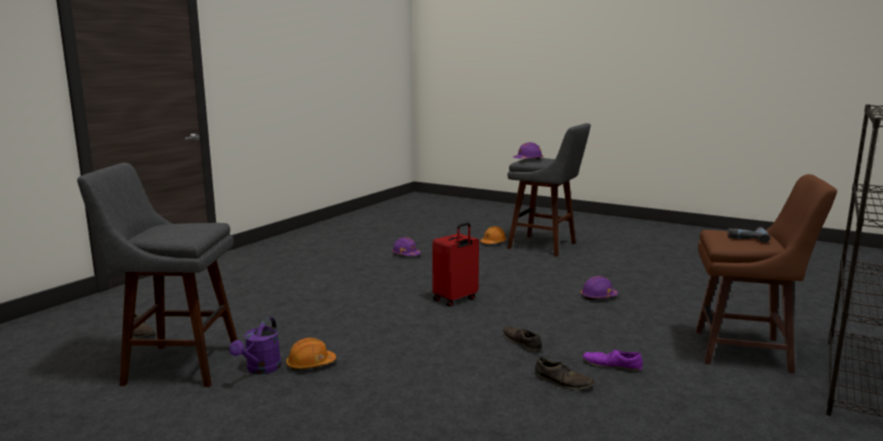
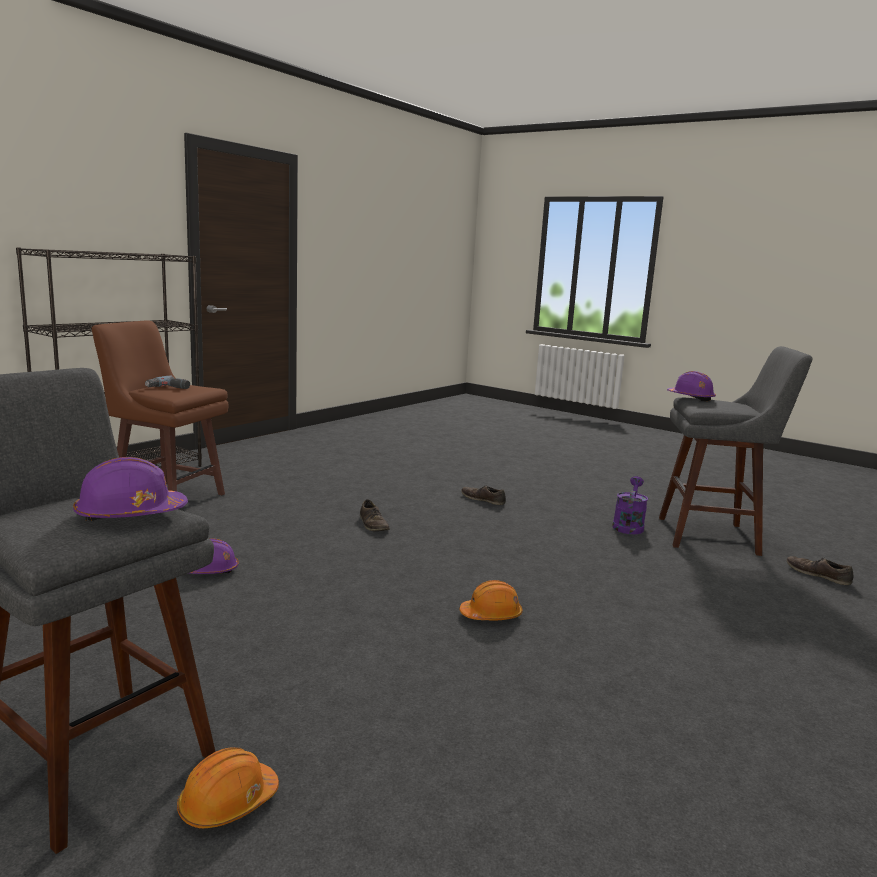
camera: 175 degrees left, 0 degrees up
orange hard hat [286,338,336,370] -> orange hard hat moved to [459,580,522,620]
purple hard hat [392,237,421,256] -> purple hard hat moved to [667,371,716,401]
red suitcase [432,222,479,307] -> none
brown shoe [535,357,595,390] -> brown shoe moved to [461,485,506,505]
purple shoe [583,349,643,371] -> none

